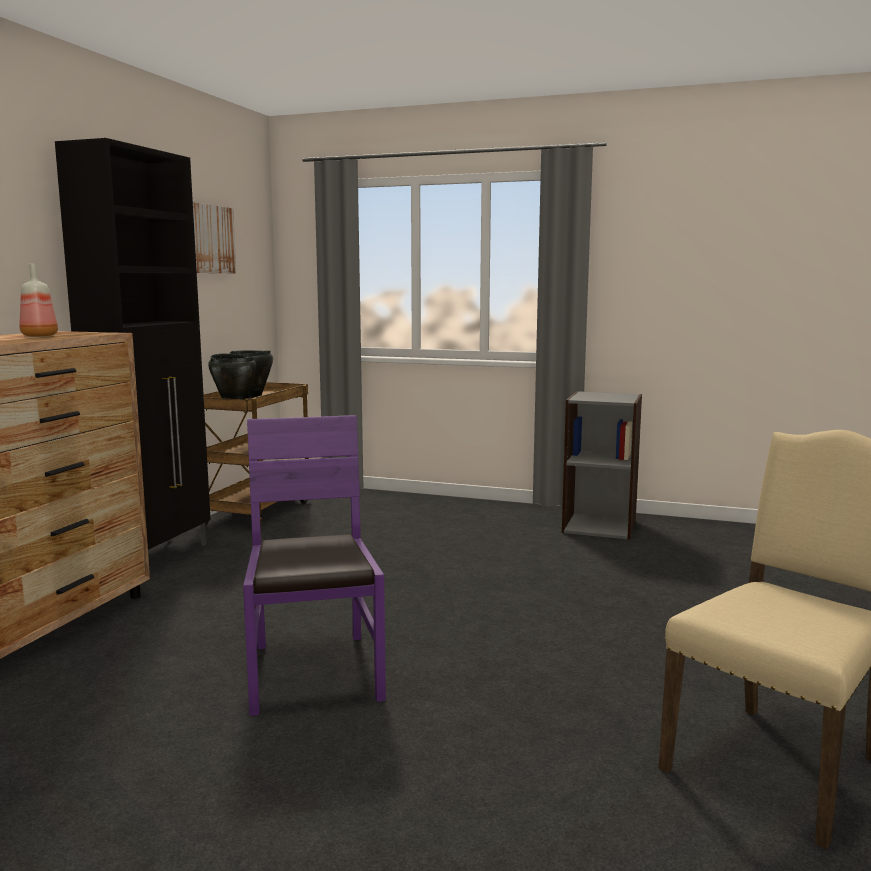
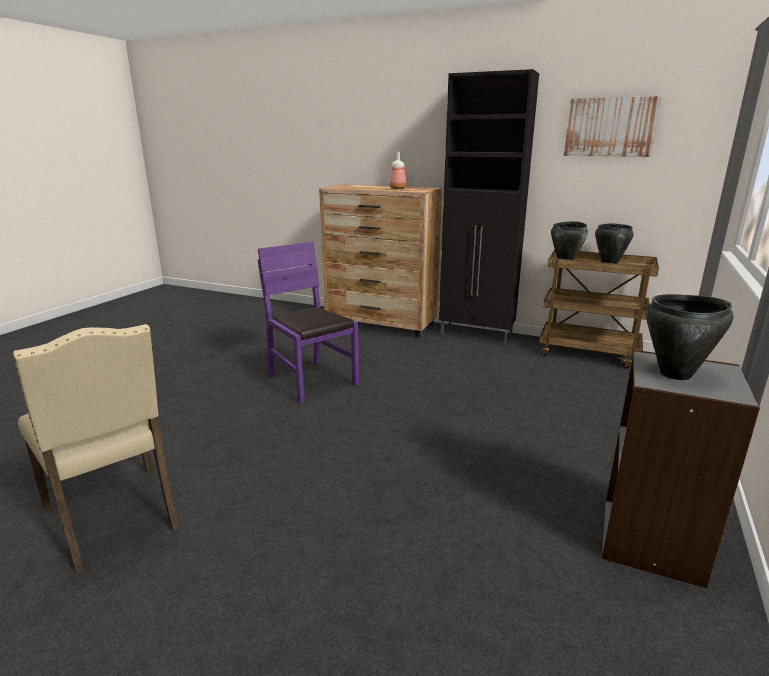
camera: 95 degrees right, 10 degrees up
purple chair [243,415,386,716] -> purple chair turned 120 degrees counterclockwise [258,242,359,404]
none -> black cooking pot [646,294,734,380]

